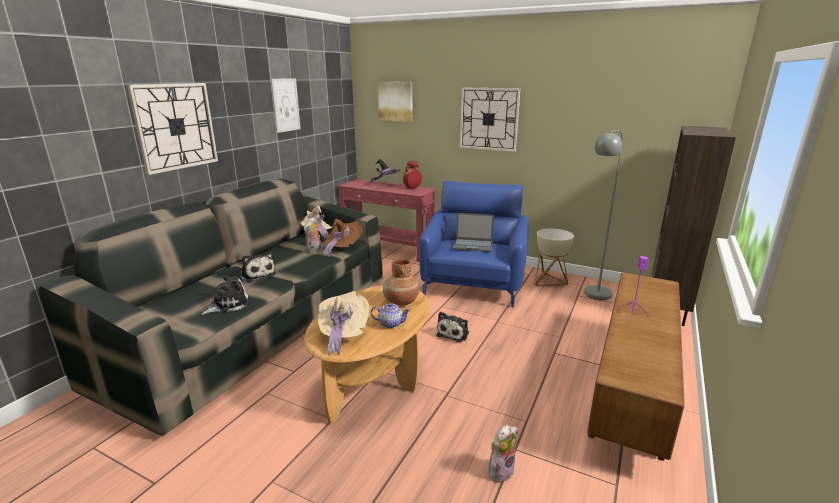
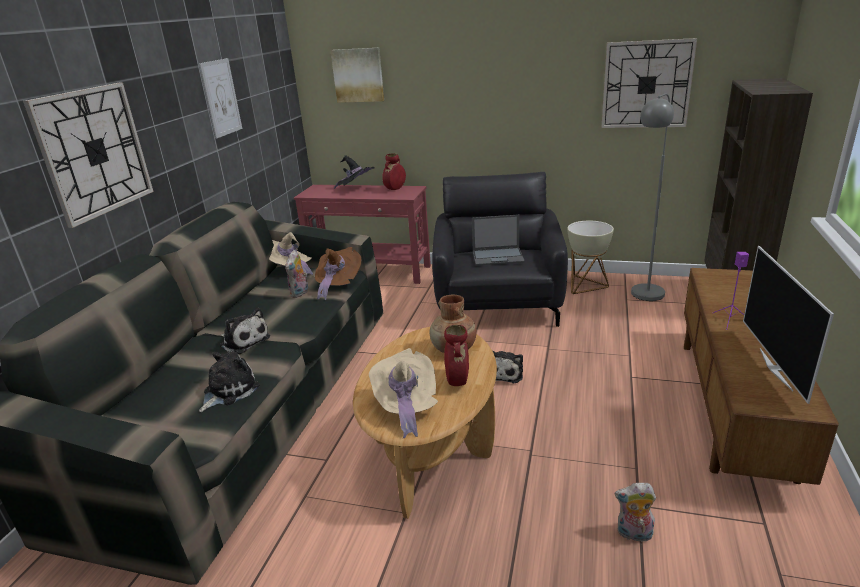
camera: 10 degrees left, 5 degrees up
teapot [371,303,411,328] -> red vase [444,325,469,386]
blue armchair [419,181,529,307] -> black armchair [432,172,568,327]
wall clock [460,87,521,152] -> wall clock moved to [601,38,697,128]
plush toy [489,425,518,482] -> plush toy turned 120 degrees counterclockwise [615,483,656,542]
none -> television [743,246,834,404]

